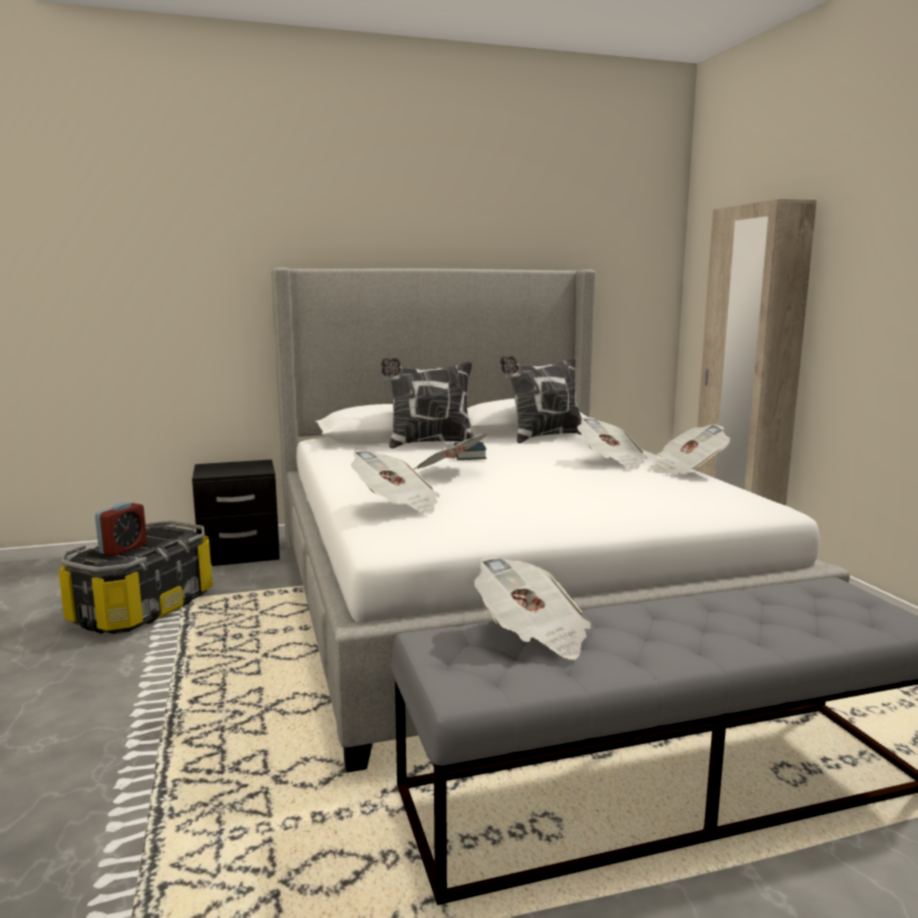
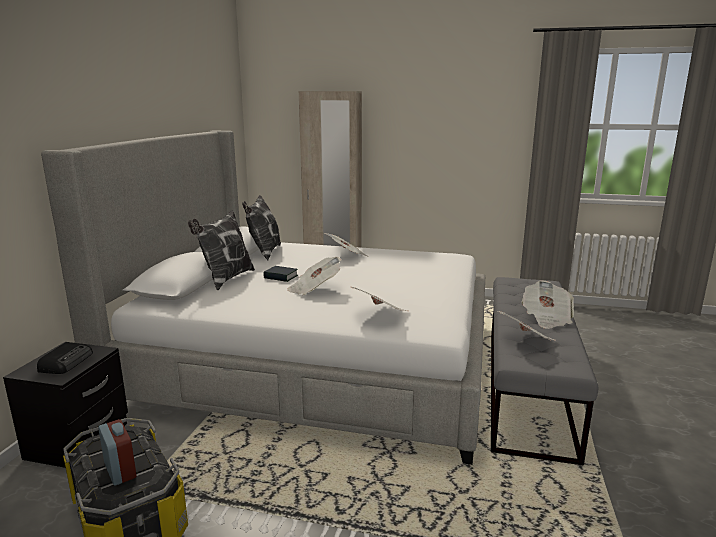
camera: 60 degrees left, 5 degrees up
newspaper [648,425,730,475] -> newspaper moved to [521,280,574,329]
none -> radio [37,342,93,374]

